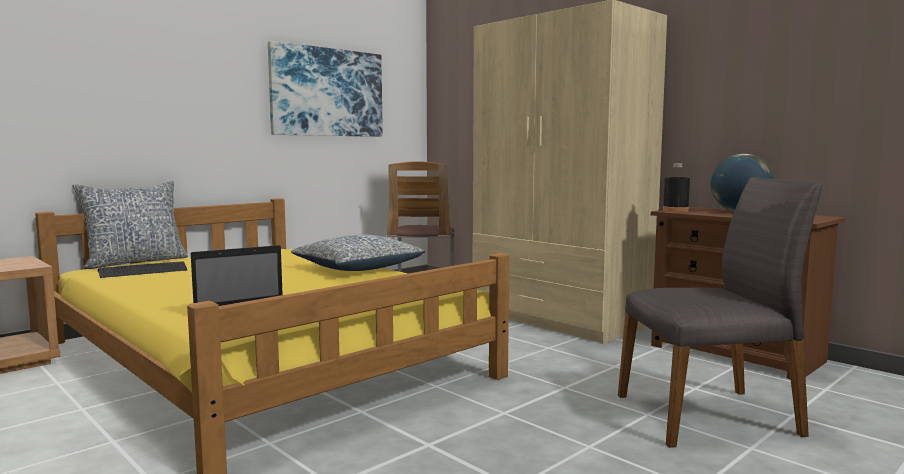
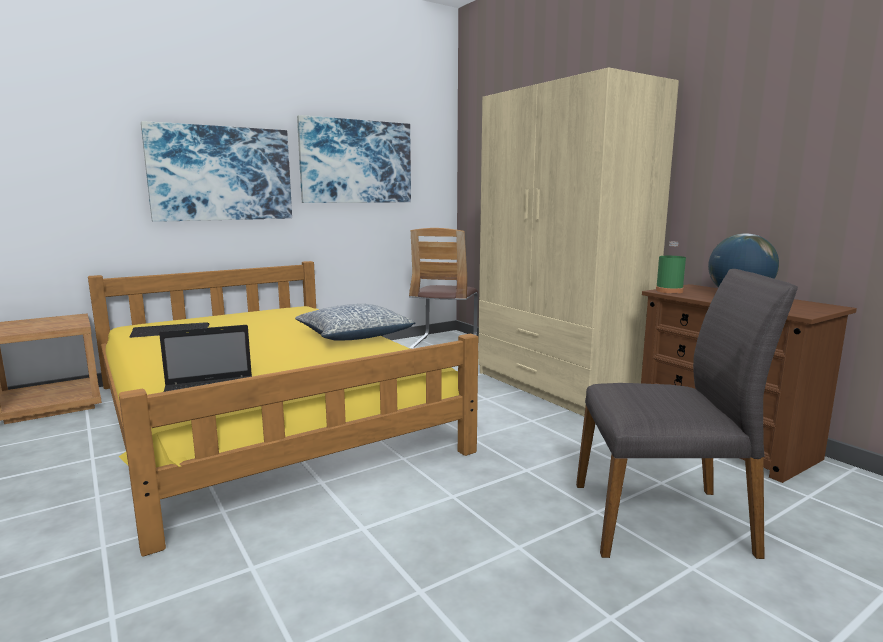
camera: 10 degrees right, 5 degrees up
pillow [73,181,188,269] -> none
black bottle [663,163,690,212] -> green bottle [656,242,686,293]
none -> picture [141,121,292,222]

